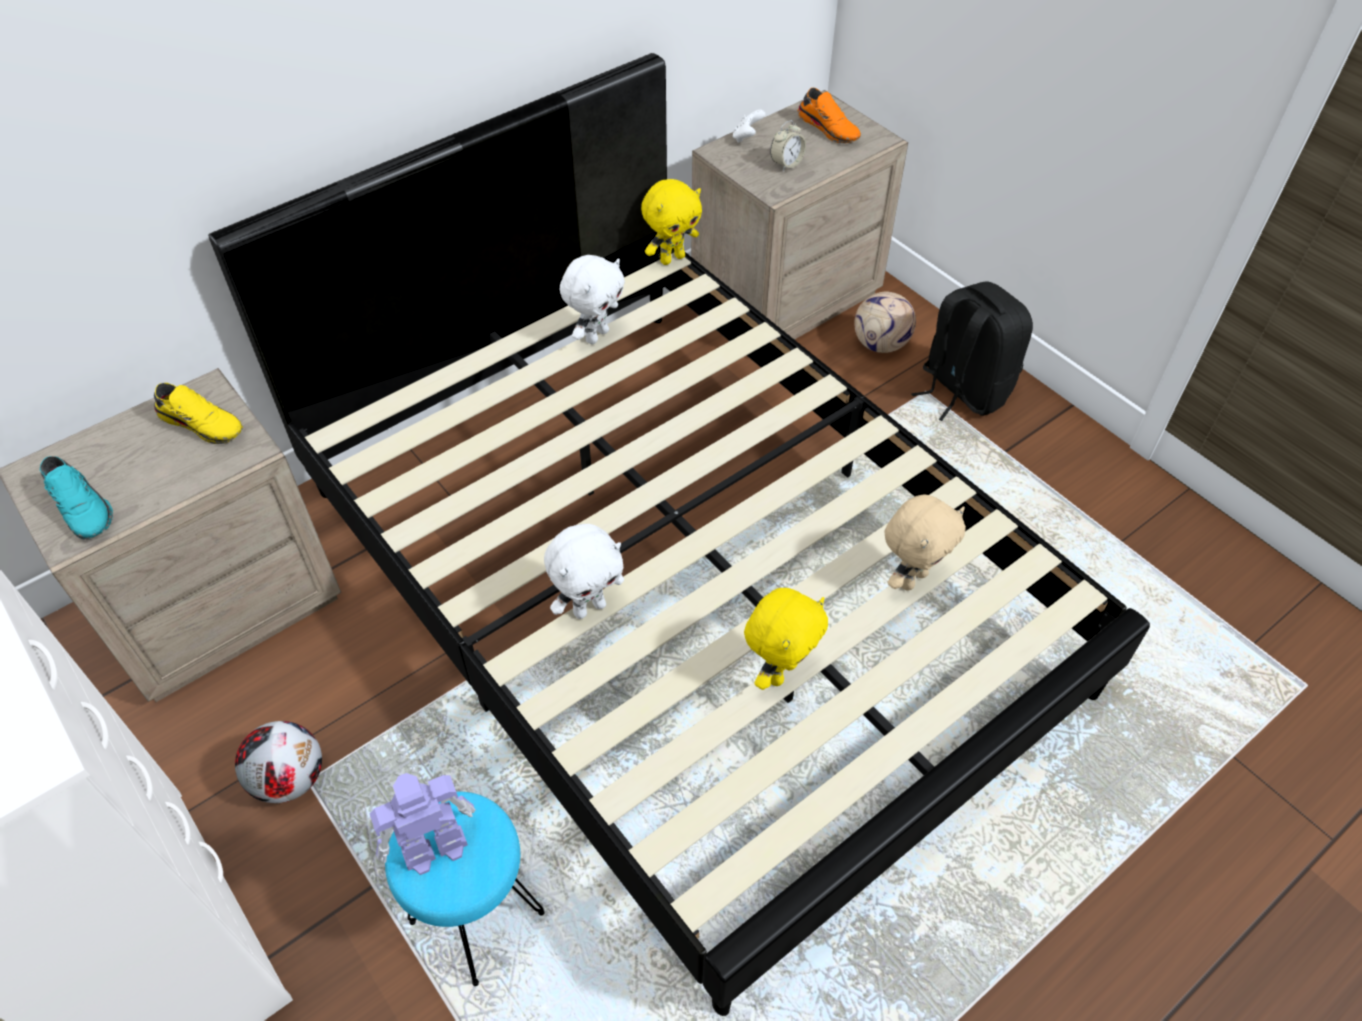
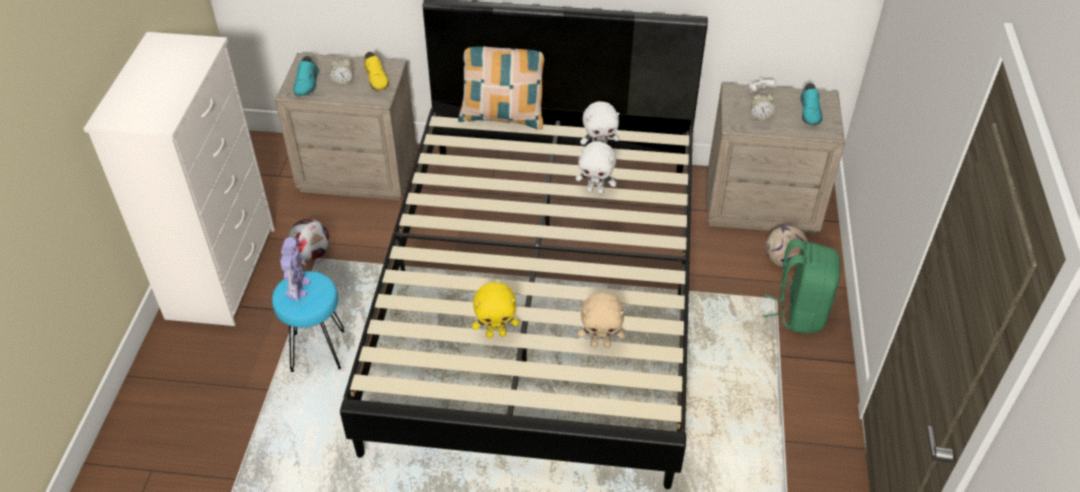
camera: 45 degrees right, 5 degrees down
toy robot [370,773,476,875] -> toy robot turned 75 degrees clockwise [280,237,311,301]
white plush toy [544,524,624,619] -> white plush toy moved to [576,141,616,194]
yellow plush toy [641,179,702,265] -> none
orange shoe [798,88,861,144] -> turquoise shoe [800,83,823,125]
black backpack [911,281,1033,421] -> green backpack [763,239,840,334]
none -> alarm clock [330,56,353,85]
none -> pillow [458,46,544,130]

